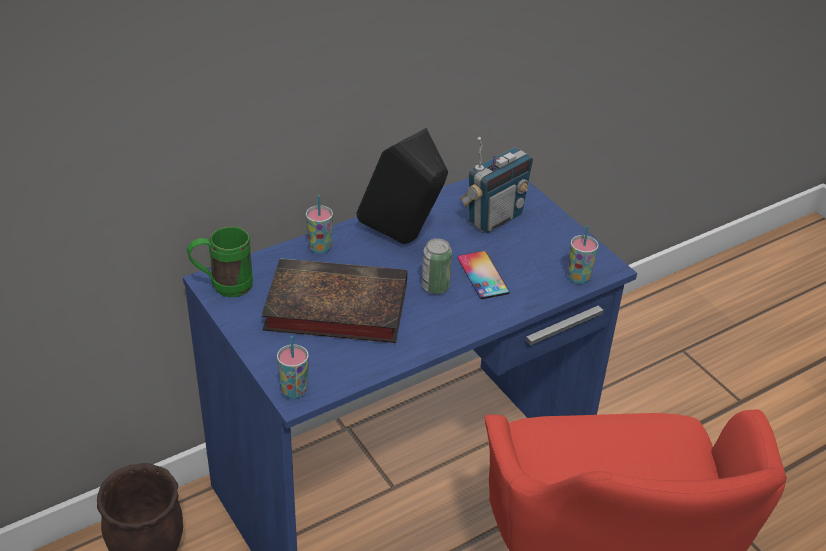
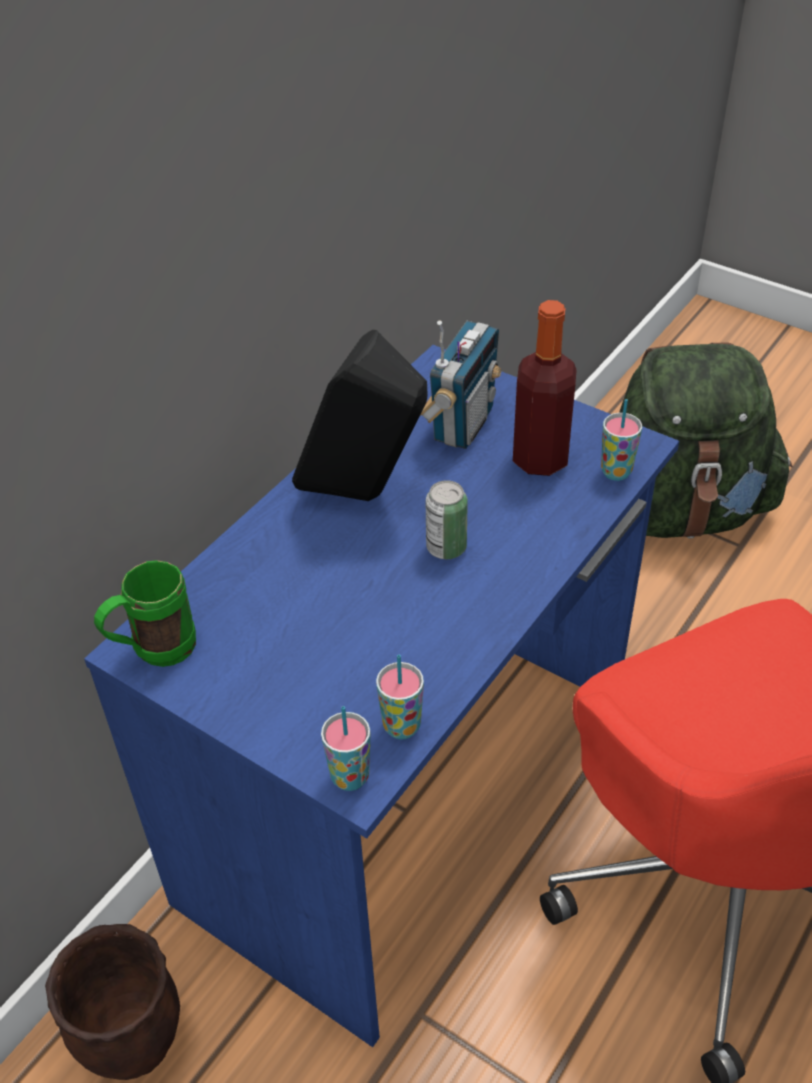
camera: 20 degrees left, 5 degrees up
book [261,258,407,343] -> none
cup [306,195,333,254] -> cup moved to [376,655,424,740]
phone [458,251,510,299] -> none
none -> bottle [513,300,576,476]
none -> green backpack [619,343,793,539]

